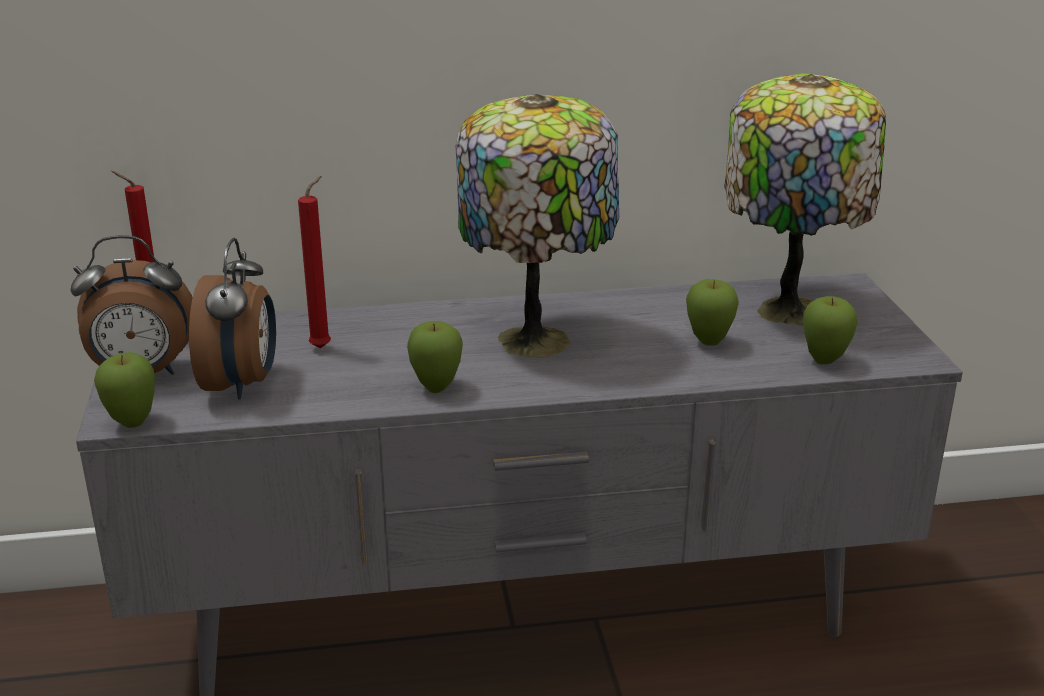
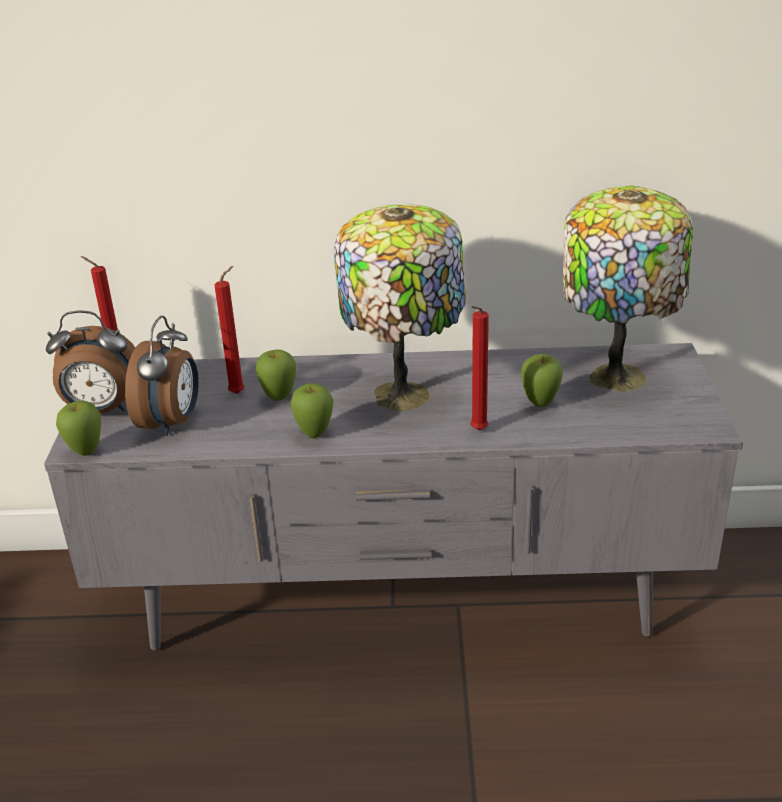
camera: 10 degrees right, 5 degrees up
apple [803,296,858,365] -> apple moved to [256,350,296,401]
none -> red candle [470,306,489,430]

